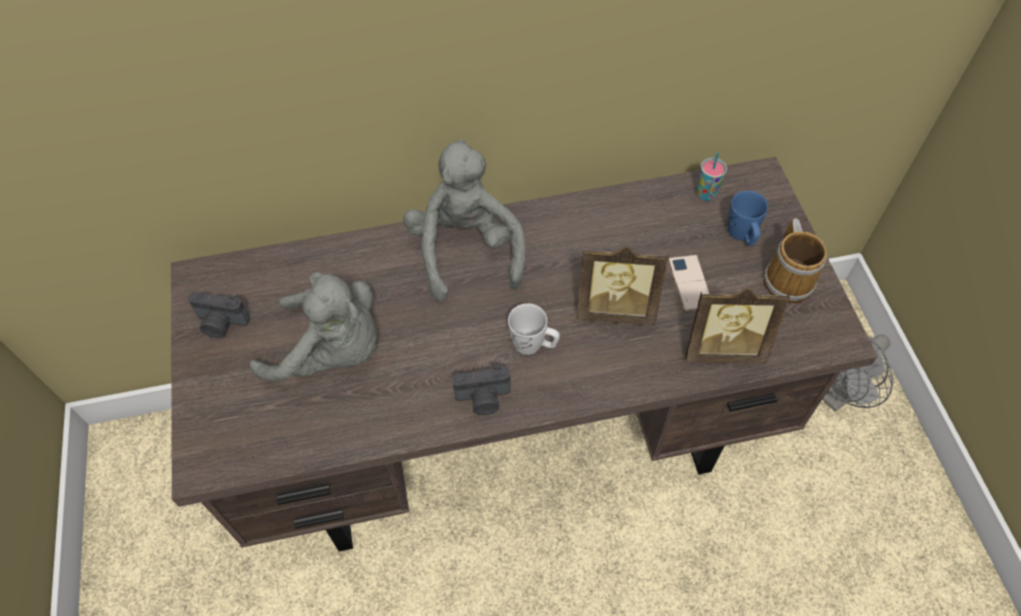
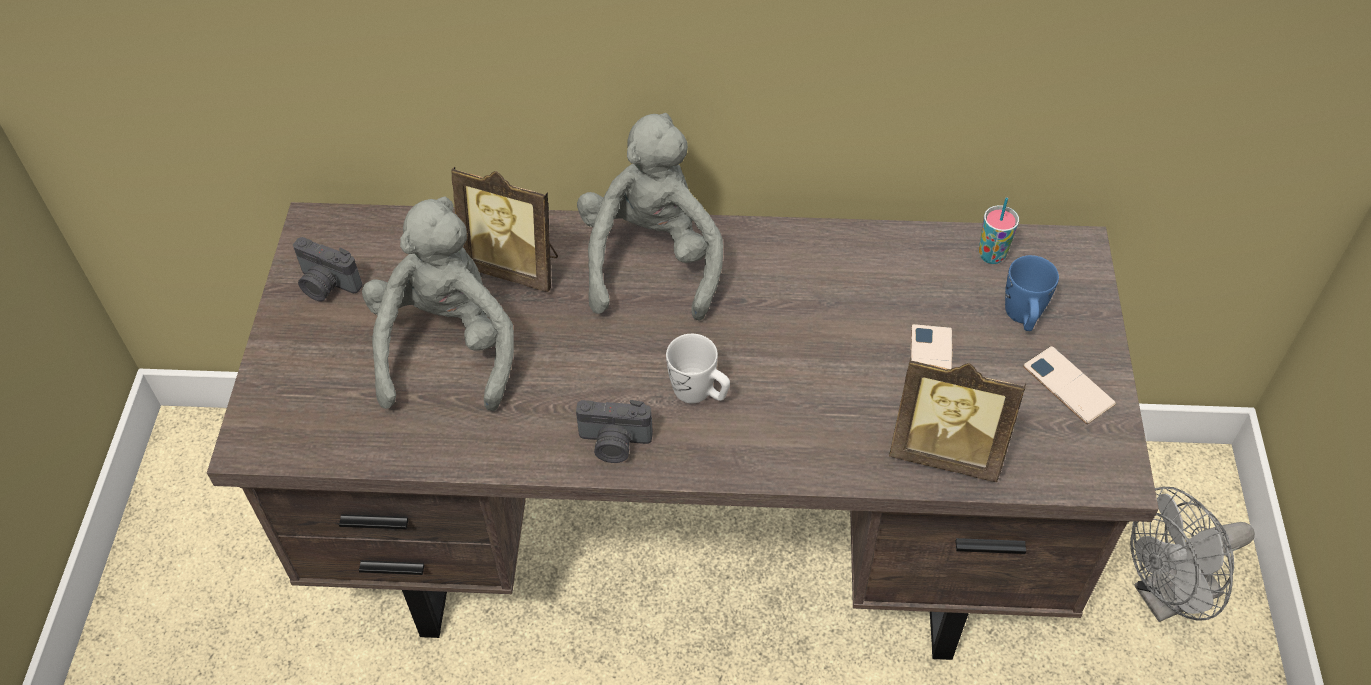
camera: 15 degrees right, 5 degrees down
grey plush toy [249,272,377,381] -> grey plush toy turned 120 degrees counterclockwise [362,196,514,411]
picture frame [577,246,668,326] -> picture frame moved to [451,166,558,292]
mug [763,218,827,303] -> phone [1023,346,1116,424]

